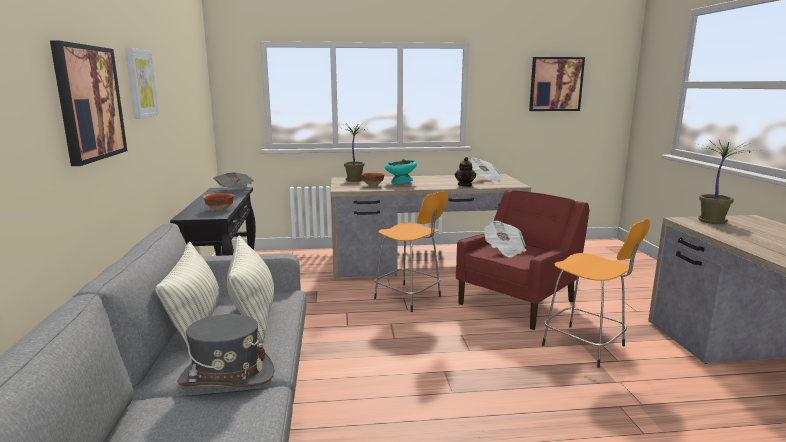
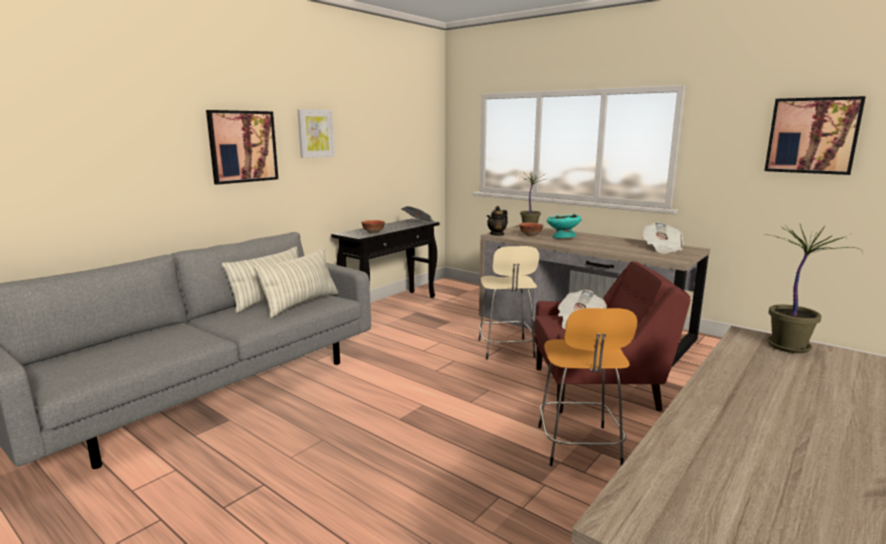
camera: 45 degrees right, 0 degrees up
grey hat [177,314,275,387] -> none
orange stool [374,191,448,312] -> beige stool [478,246,539,360]
teapot [455,157,476,187] -> teapot moved to [487,206,508,236]

